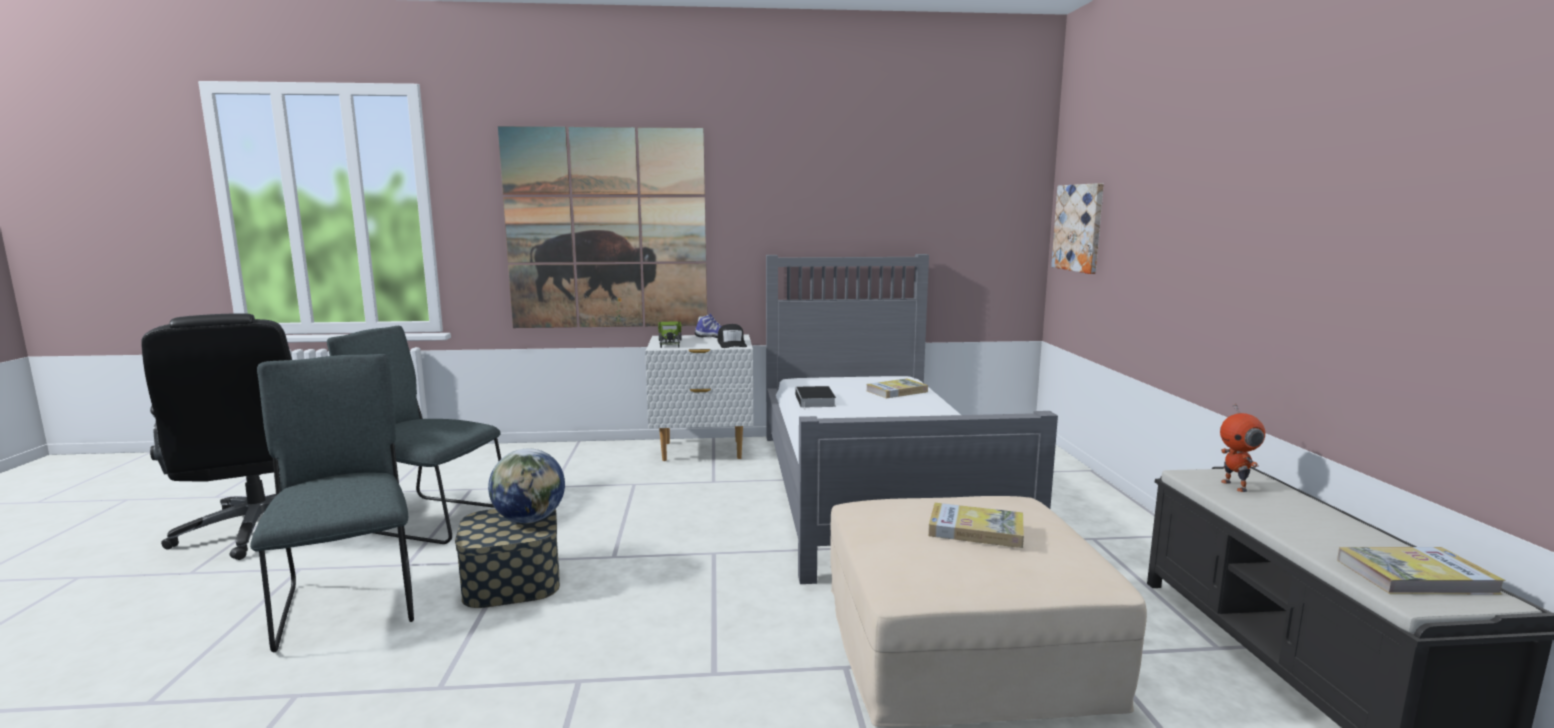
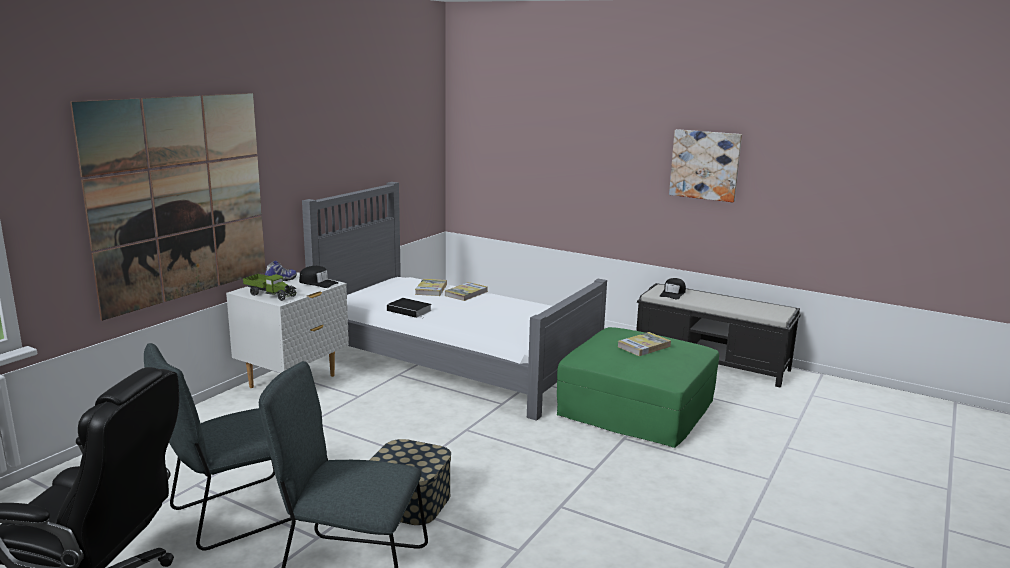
camera: 55 degrees left, 5 degrees up
globe [488,449,565,523] -> none
beige ottoman [830,496,1147,727] -> green ottoman [557,327,719,448]
picture [1051,183,1104,274] -> picture moved to [669,129,742,202]
toy robot [1220,403,1265,492] -> black cap [660,278,686,299]
book [1337,547,1505,594] -> book moved to [445,282,488,301]

